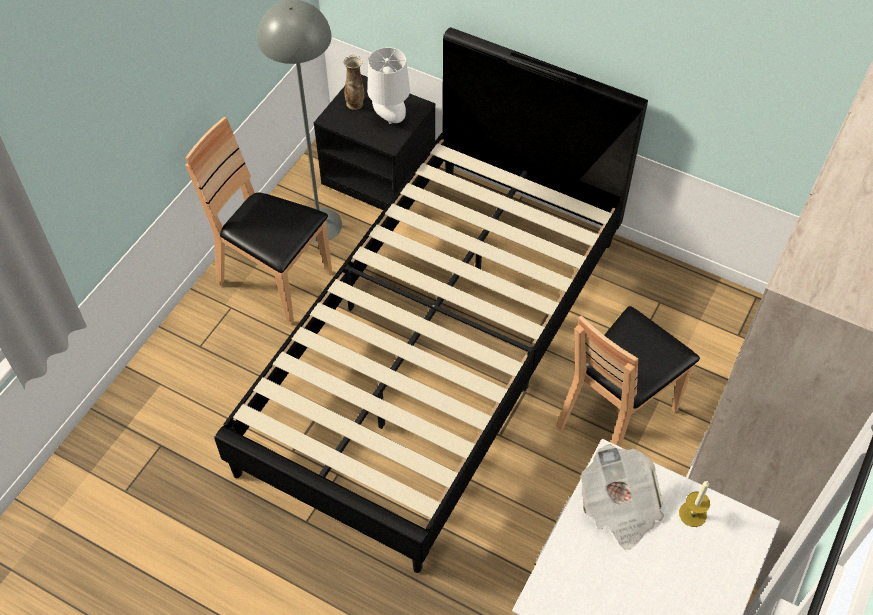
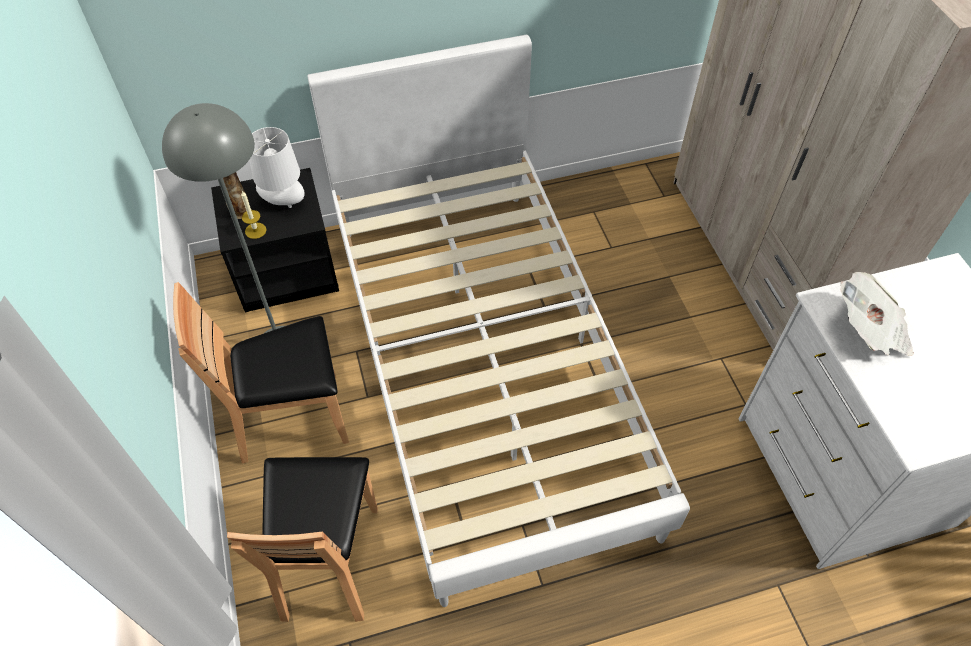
camera: 45 degrees left, 0 degrees up
black bed [214,27,648,573] -> white bed [307,34,690,607]
brown chair [556,306,700,447] -> brown chair moved to [227,457,378,622]
candle [679,481,710,527] -> candle moved to [241,191,266,239]

